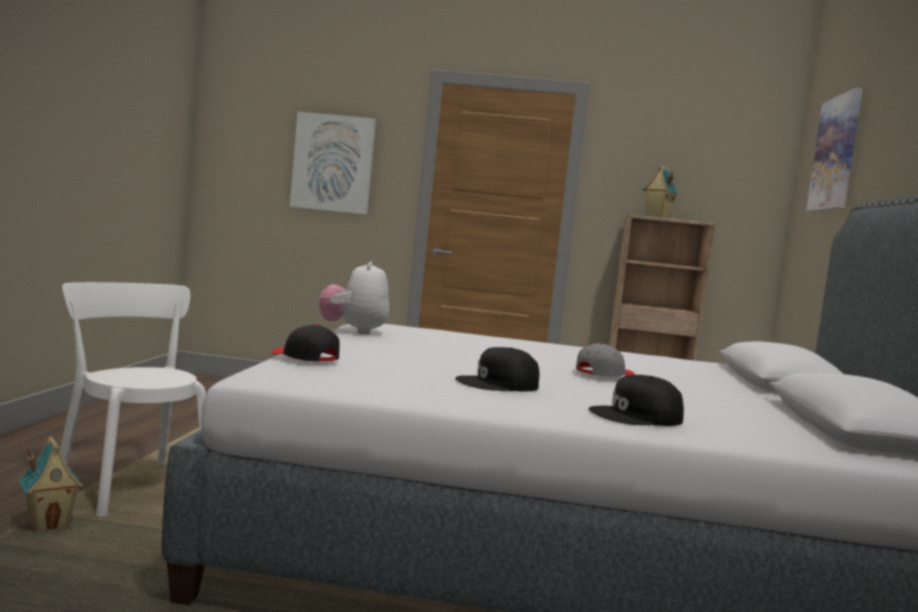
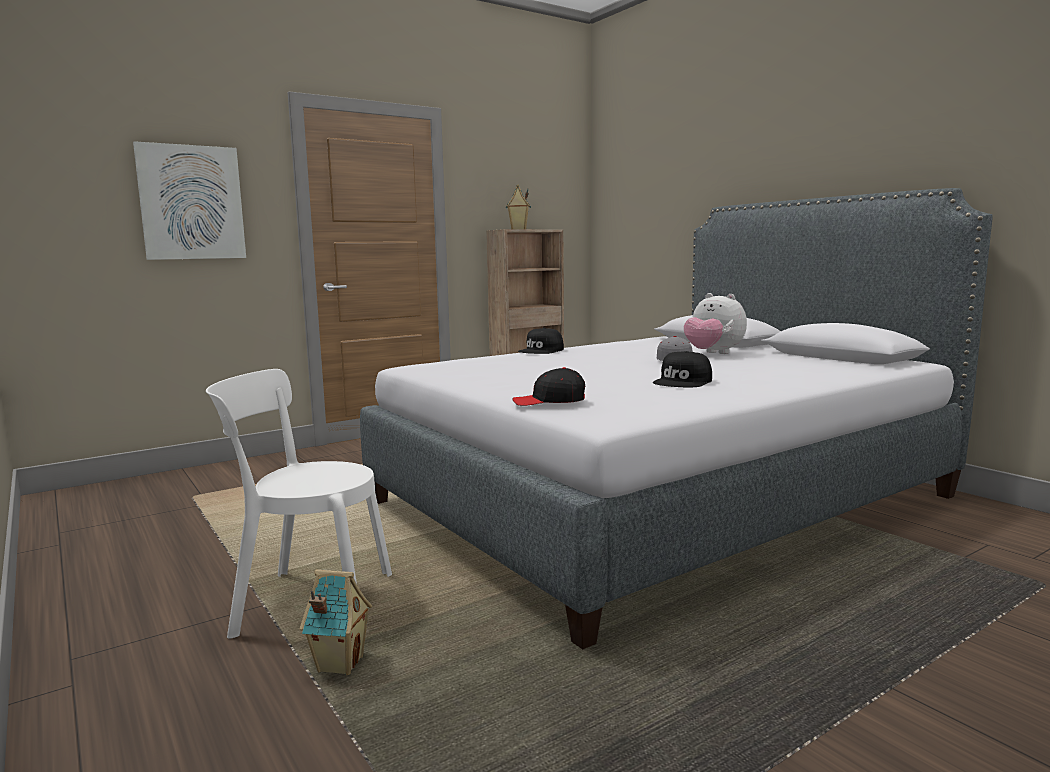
camera: 40 degrees left, 5 degrees up
plush toy [319,261,389,335] -> plush toy moved to [684,293,747,354]
black cap [589,375,684,426] -> black cap moved to [518,328,564,354]
picture [806,88,863,212] -> none

